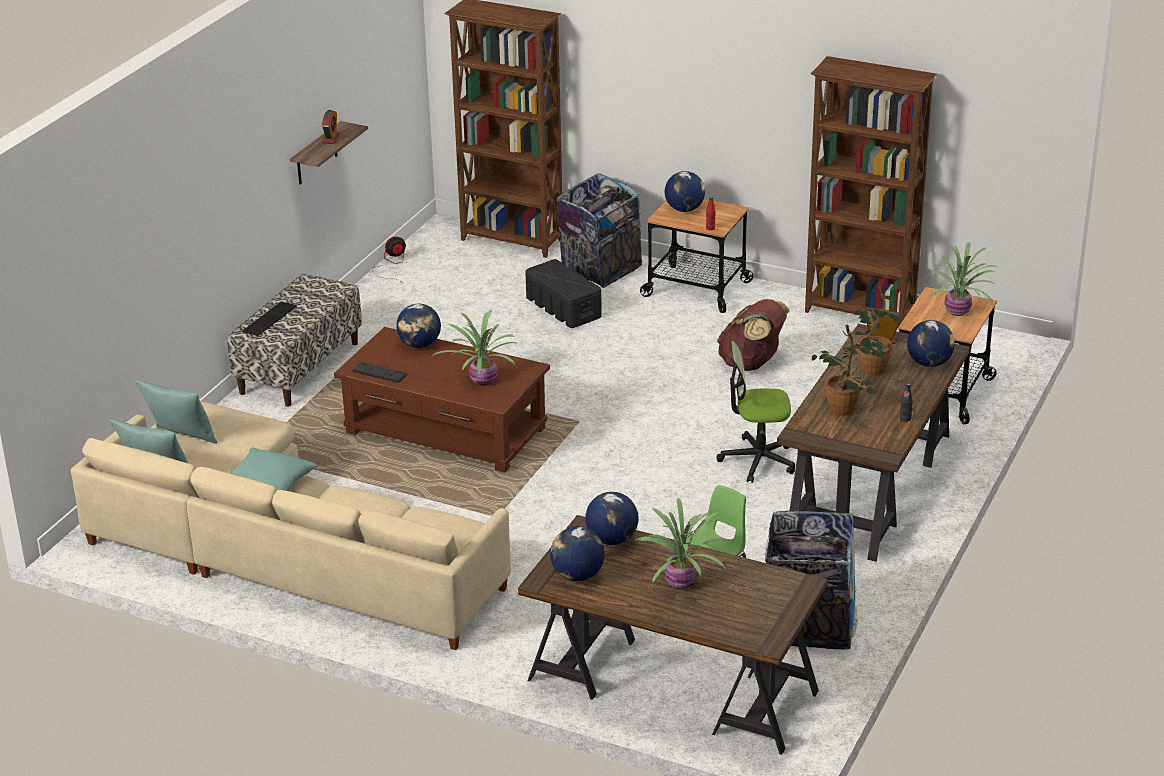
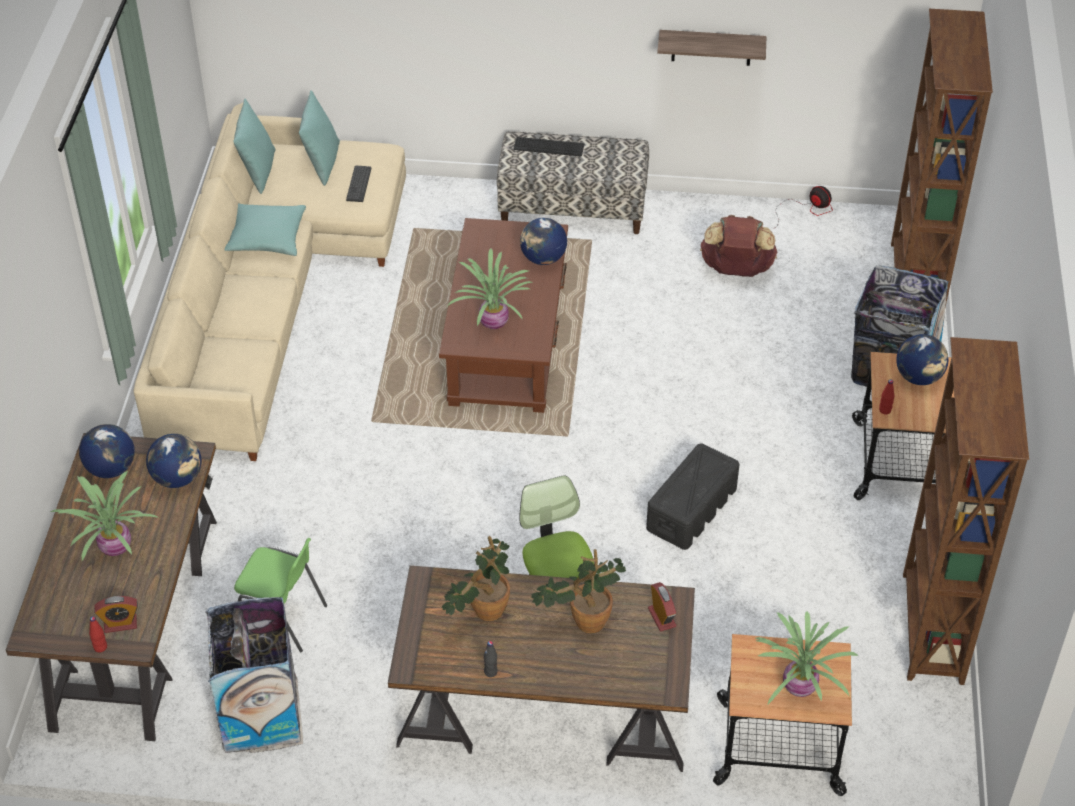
camera: 70 degrees right, 15 degrees up
alarm clock [322,110,340,144] -> alarm clock moved to [94,596,138,633]
keyboard [352,362,407,383] -> keyboard moved to [346,166,371,202]
black storage box [525,259,602,328] -> black storage box moved to [646,443,739,550]
brown backpack [717,299,790,371] -> brown backpack moved to [700,215,777,277]
globe [907,320,955,367] -> none
none -> red bottle [89,616,107,653]

